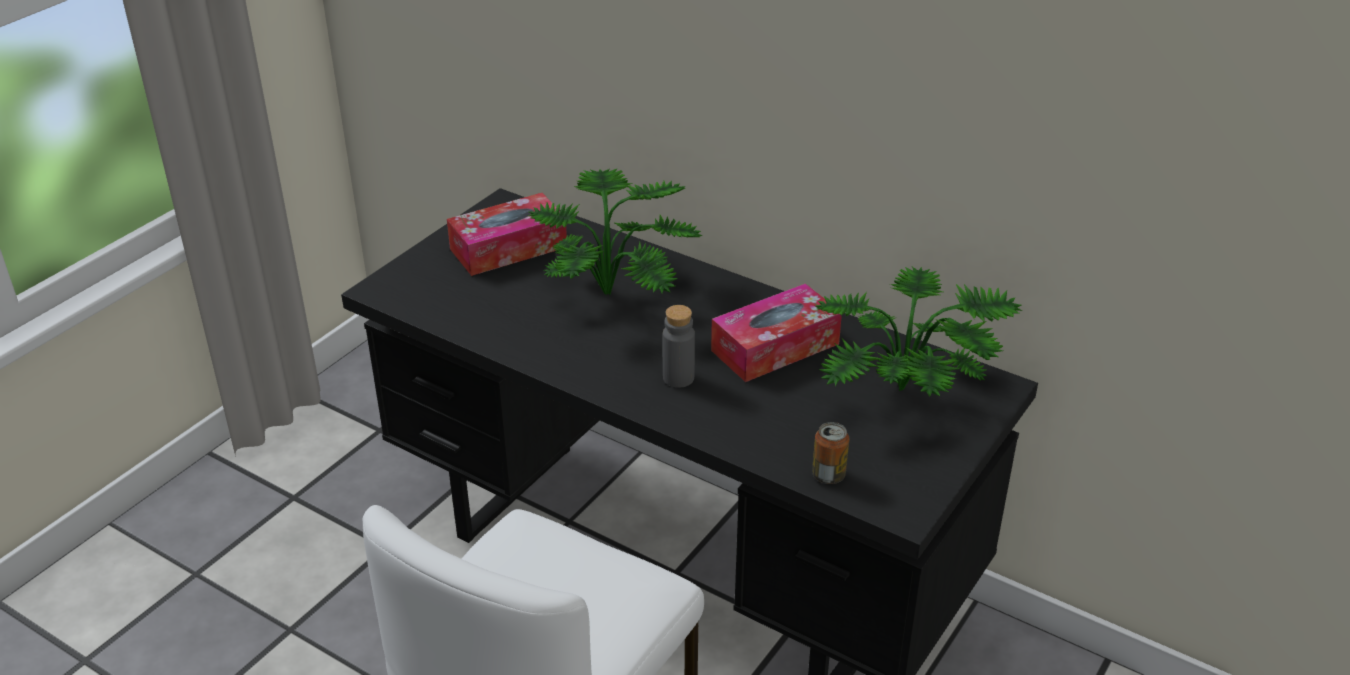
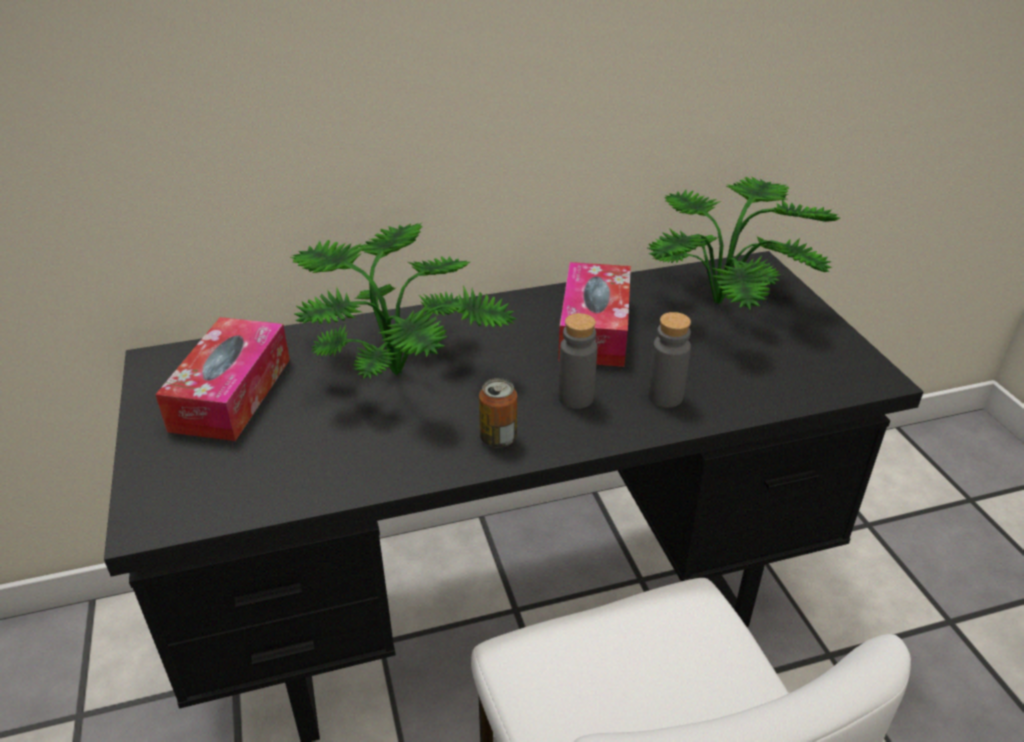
camera: 50 degrees left, 0 degrees up
can [812,422,850,484] -> can moved to [479,378,517,448]
none -> grey bottle [648,312,691,408]

